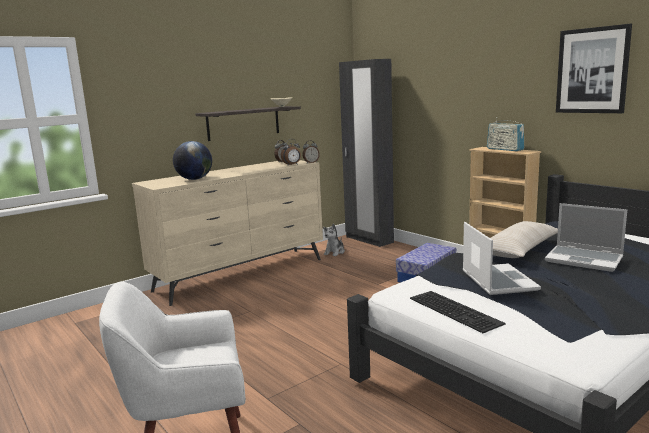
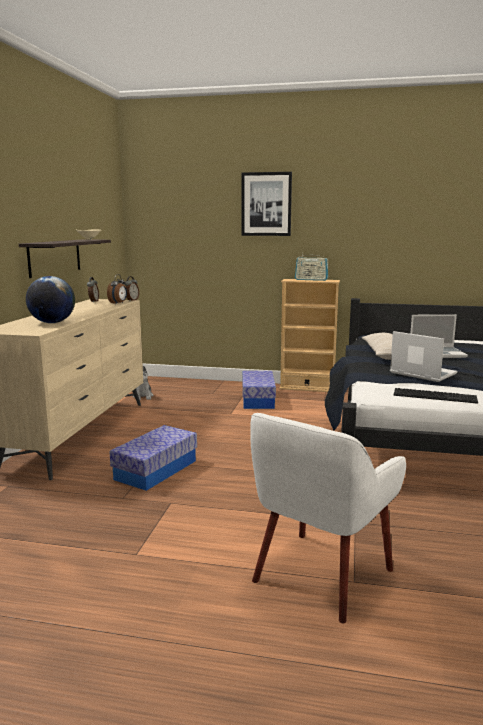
camera: 40 degrees left, 0 degrees up
black wardrobe [339,59,394,247] -> none
picture [556,24,632,113] -> picture moved to [242,172,292,236]
none -> storage box [110,425,197,491]

